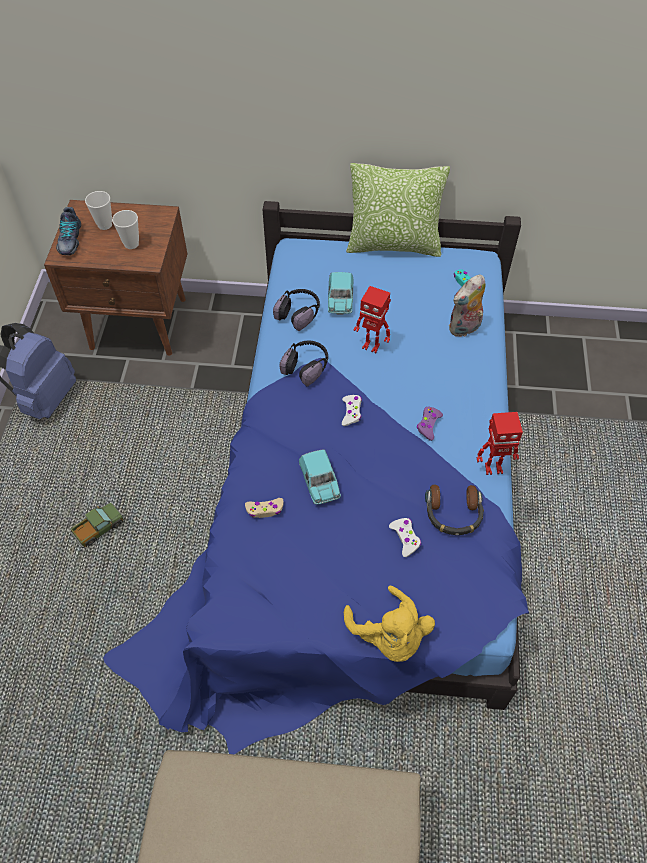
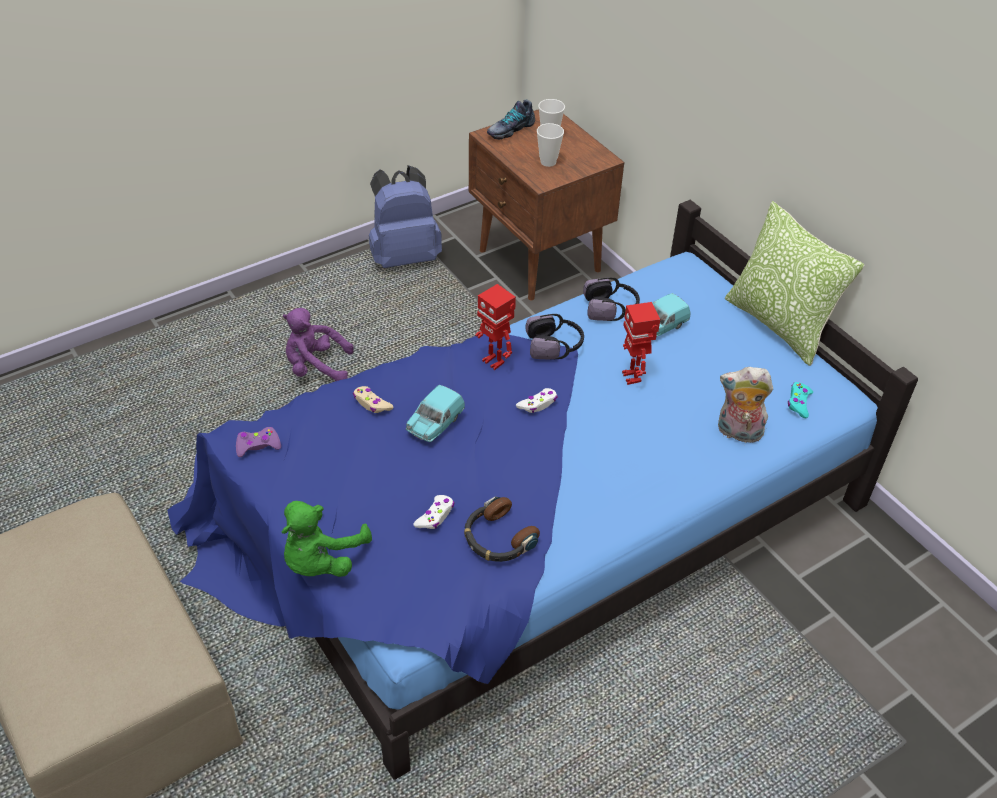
camera: 50 degrees right, 10 degrees down
toy truck [70,502,124,548] -> purple plush toy [283,308,354,381]
yellow plush toy [344,585,435,662] -> green plush toy [282,501,372,577]
purple game controller [417,407,443,441] -> purple game controller moved to [236,427,281,457]
toy robot [477,412,523,475] -> toy robot moved to [475,284,516,370]

